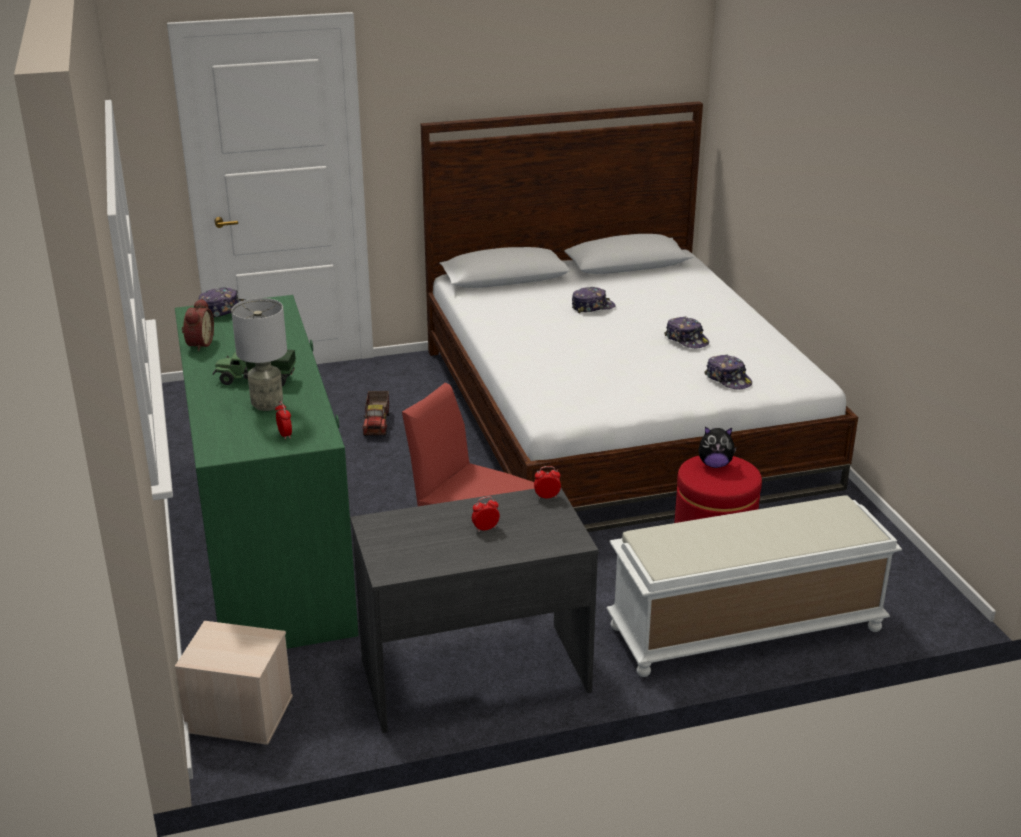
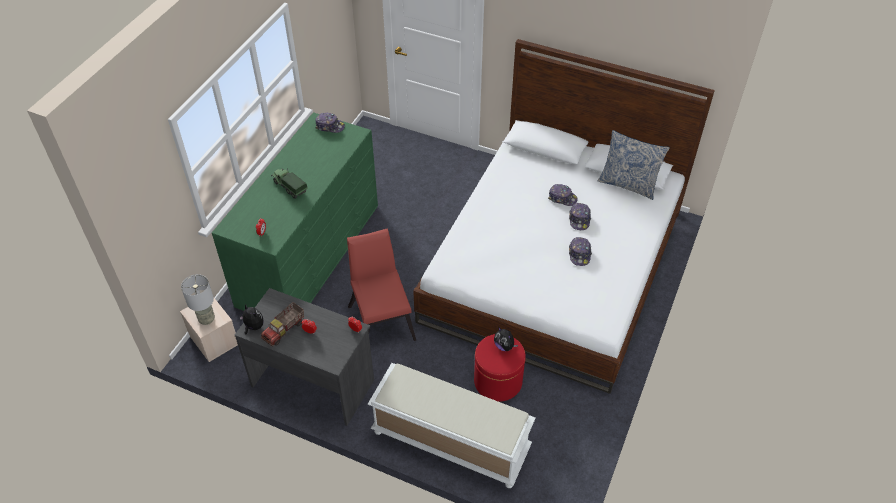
camera: 40 degrees right, 20 degrees up
alarm clock [182,298,214,351] -> none
grey table lamp [231,298,287,411] -> grey table lamp moved to [181,274,215,325]
toy truck [363,391,389,436] -> toy truck moved to [261,302,304,346]
cap [704,355,752,390] -> cap moved to [569,203,591,230]
none -> plush toy [240,304,264,334]
none -> pillow [598,130,670,200]

